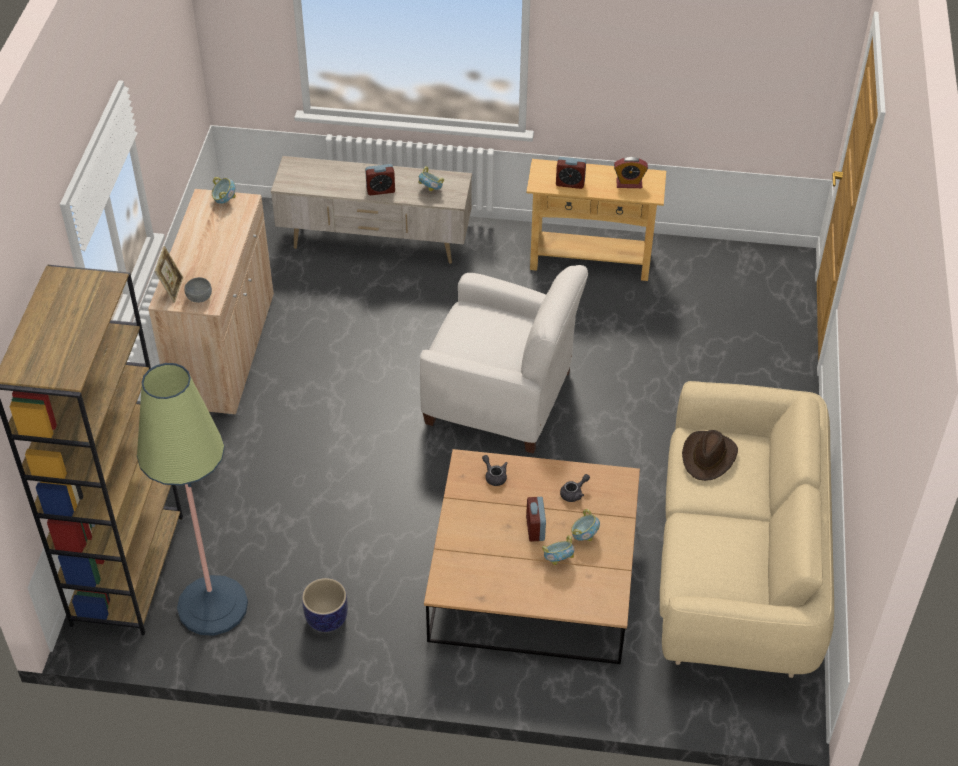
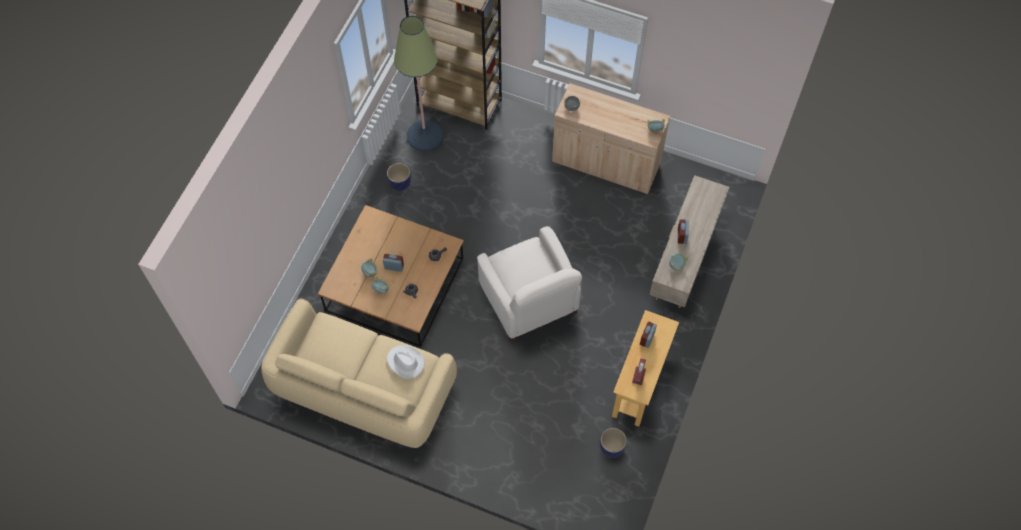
camera: 105 degrees right, 15 degrees up
picture frame [155,246,183,303] -> none
white armchair [420,265,588,454] -> white armchair turned 60 degrees counterclockwise [477,226,582,342]
brown hat [682,430,738,481] -> white hat [387,345,424,379]
none -> planter [600,428,627,458]

